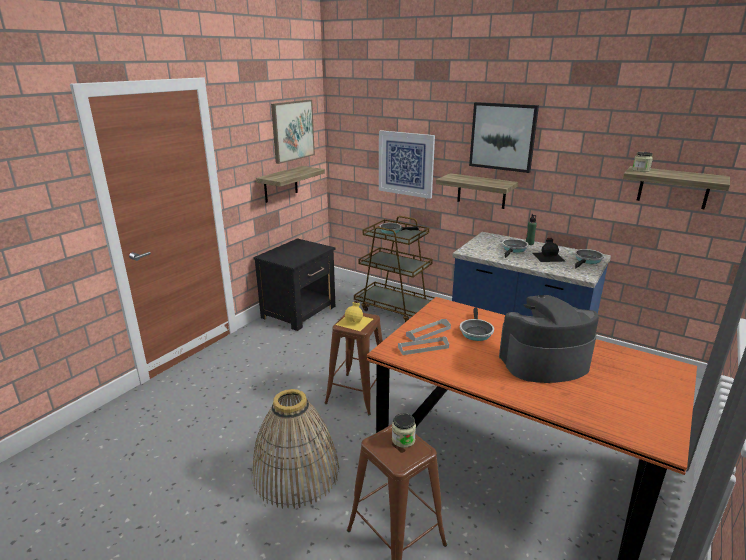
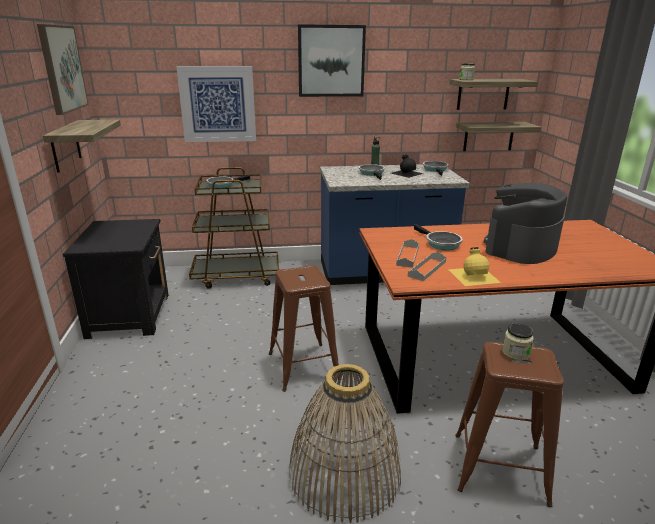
camera: 40 degrees left, 0 degrees up
yellow bottle [336,301,373,331] -> yellow bottle moved to [449,247,501,286]
shelf [436,173,518,209] -> shelf moved to [456,122,542,151]

